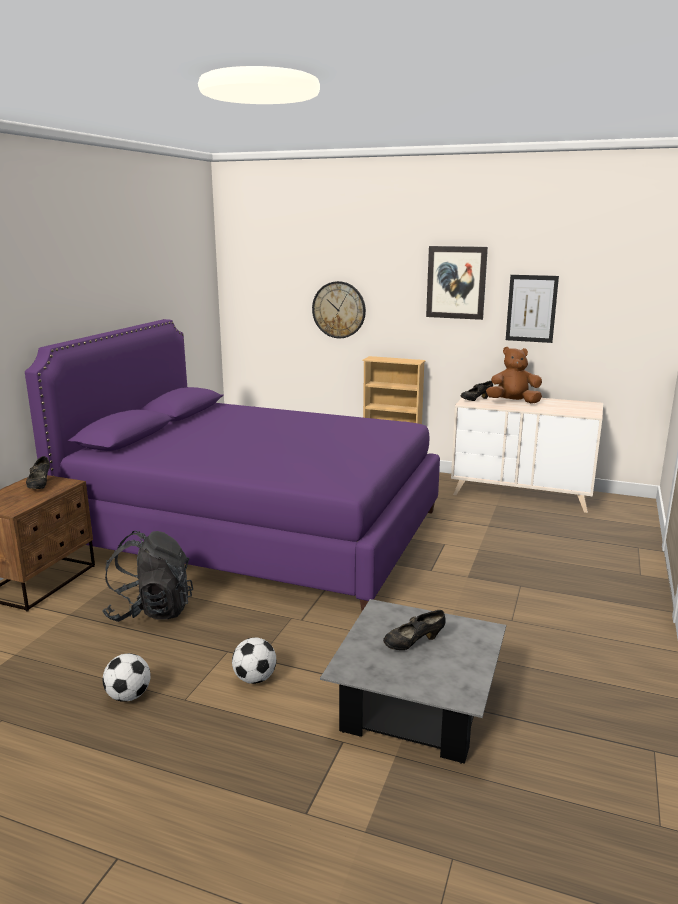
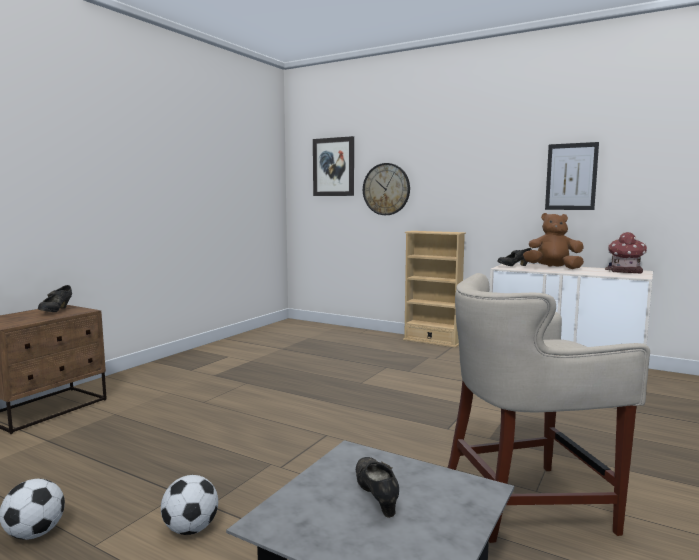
camera: 10 degrees right, 10 degrees down
purple bed [25,319,440,611] -> none
black backpack [102,531,193,622] -> none
black shoe [383,610,446,650] -> black shoe turned 90 degrees clockwise [356,457,399,518]
picture [426,246,488,320] -> picture moved to [313,136,354,196]
none -> beige stool [448,273,650,543]
none -> toy house [605,232,647,273]

